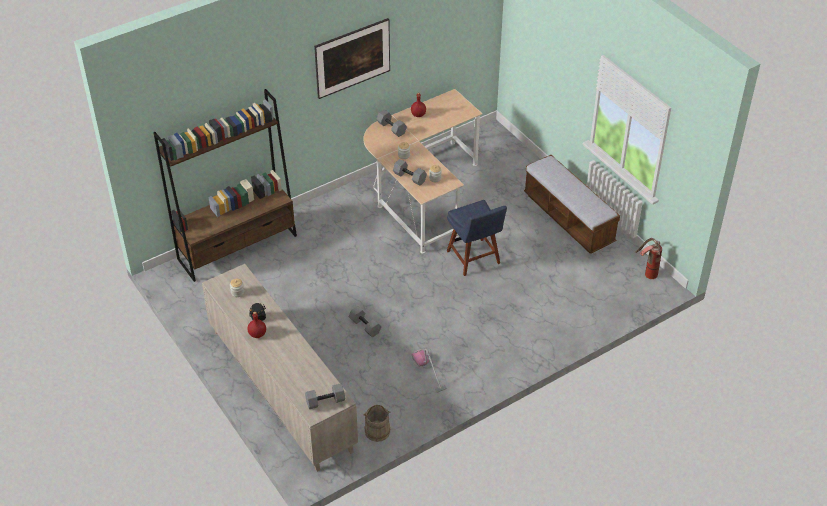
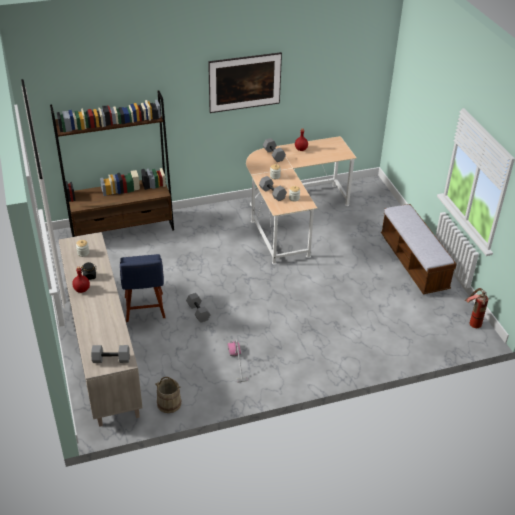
camera: 15 degrees right, 5 degrees down
blue chair [447,200,507,276] -> blue chair moved to [120,254,166,322]

